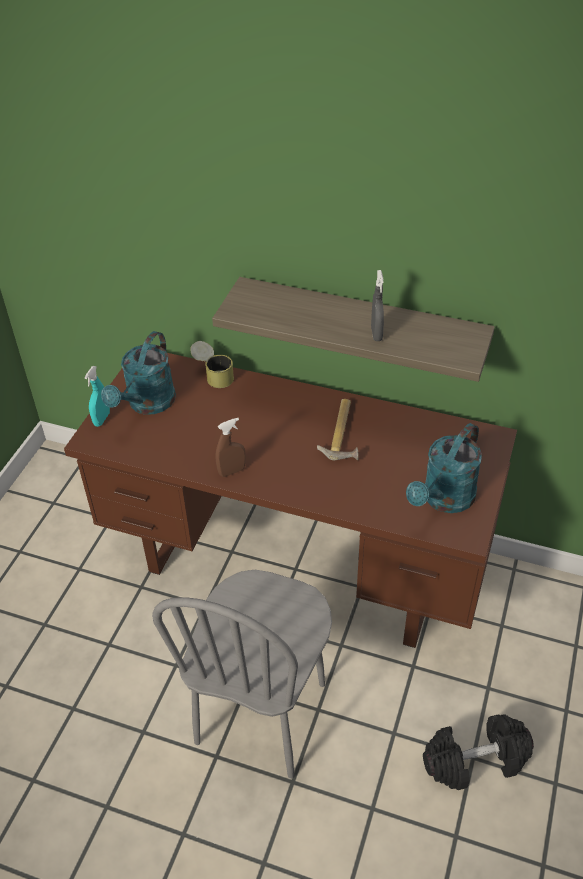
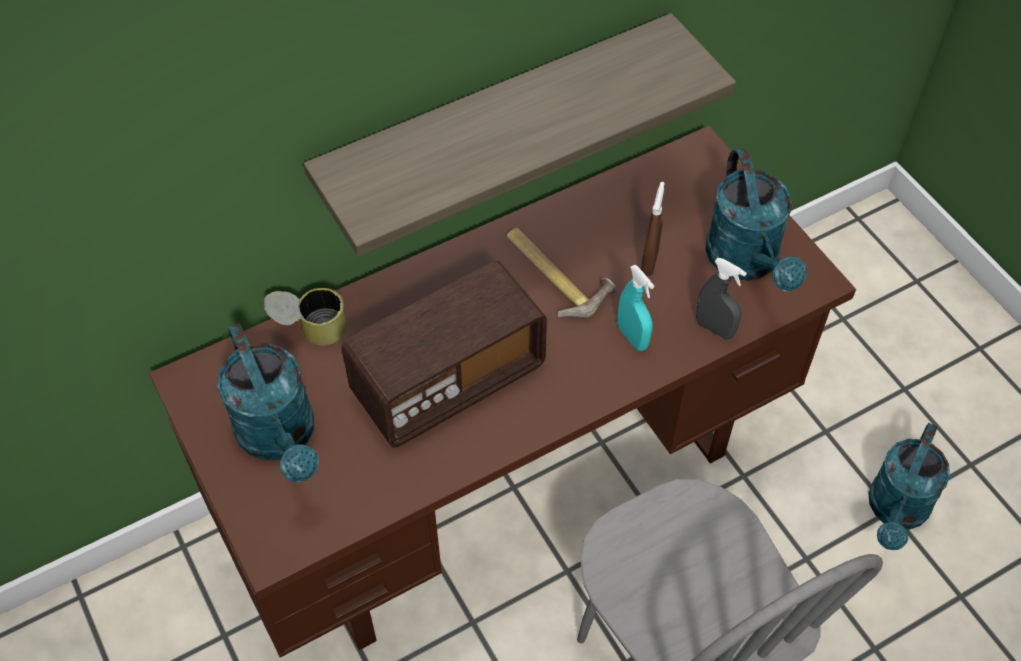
camera: 50 degrees left, 10 degrees up
turquoise spray bottle [84,366,110,427] -> turquoise spray bottle moved to [617,265,654,351]
brown spray bottle [215,418,246,477] -> brown spray bottle moved to [641,182,665,276]
grey spray bottle [371,270,384,341] -> grey spray bottle moved to [696,258,747,340]
black dumbbell [423,715,534,790] -> turquoise watering can [868,423,950,550]
none -> radio [342,261,547,447]

